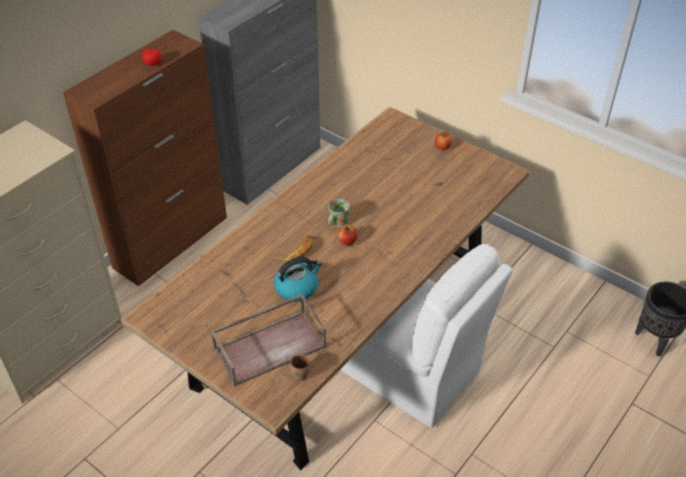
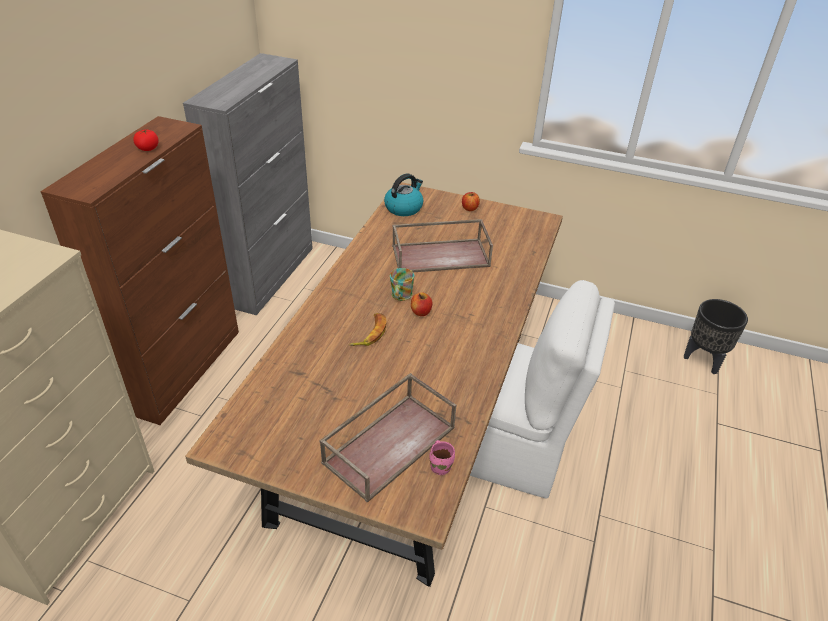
camera: 20 degrees left, 5 degrees down
kettle [274,257,322,302] -> kettle moved to [384,174,423,216]
brown mug [290,353,310,381] -> pink mug [429,440,455,475]
none -> brown tray [392,219,493,272]

